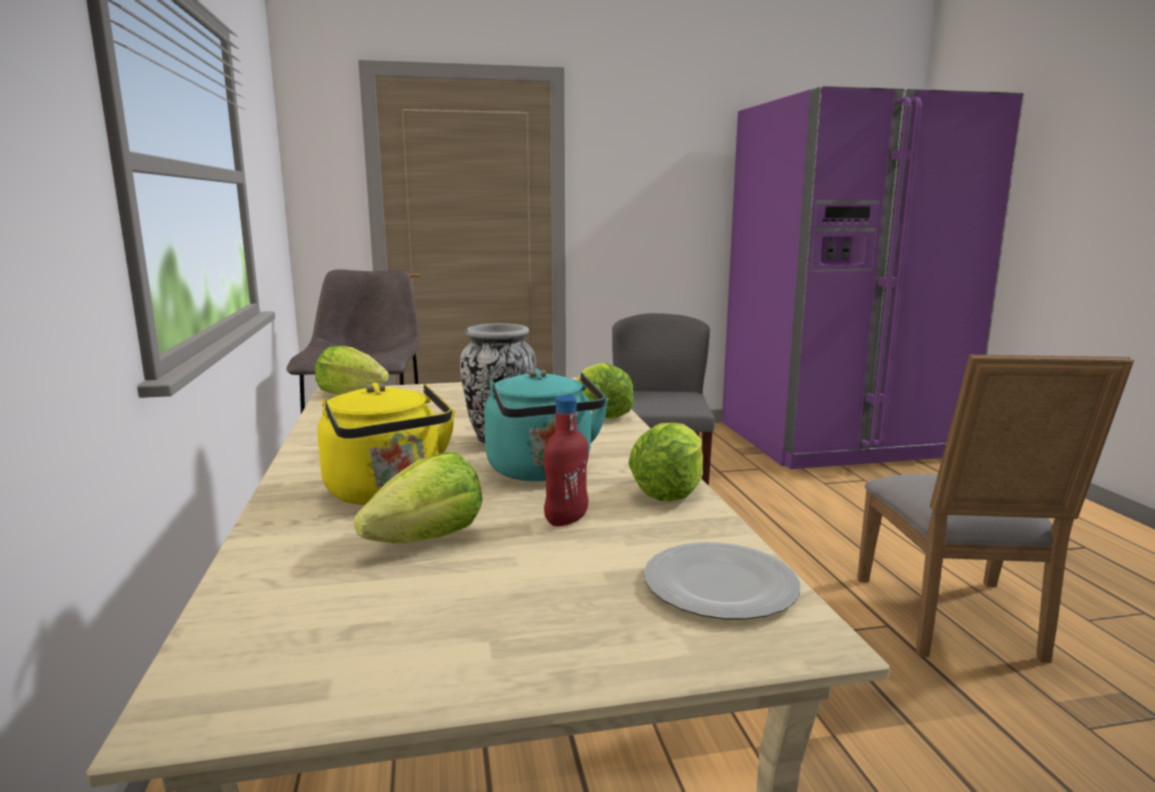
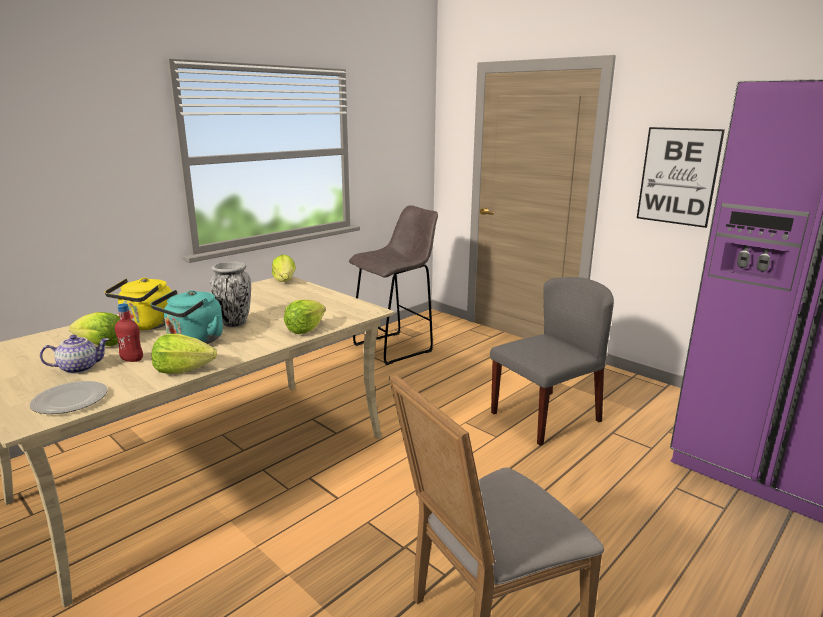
camera: 55 degrees right, 5 degrees up
none -> teapot [40,335,109,374]
none -> picture [637,127,725,228]

